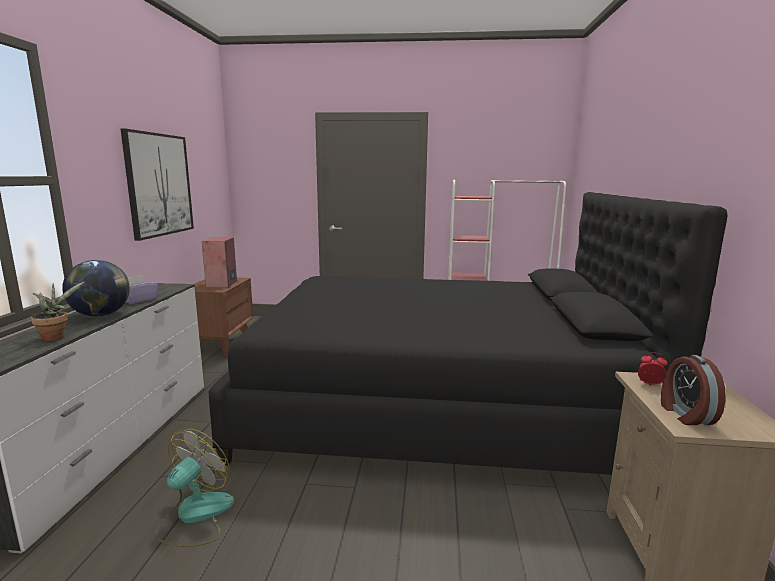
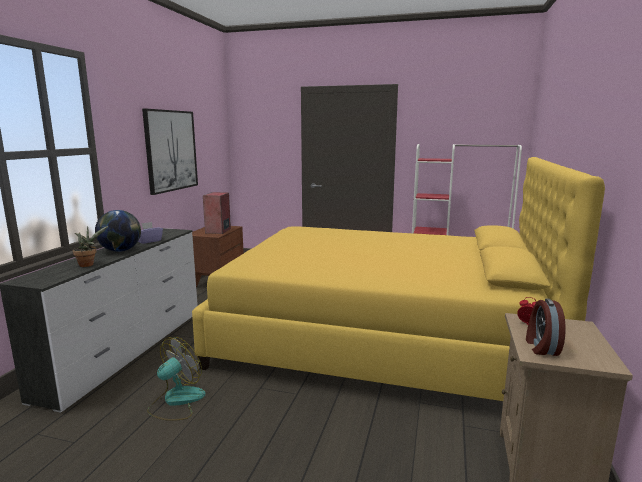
camera: 10 degrees right, 0 degrees up
black bed [208,192,728,475] -> yellow bed [192,157,605,401]

